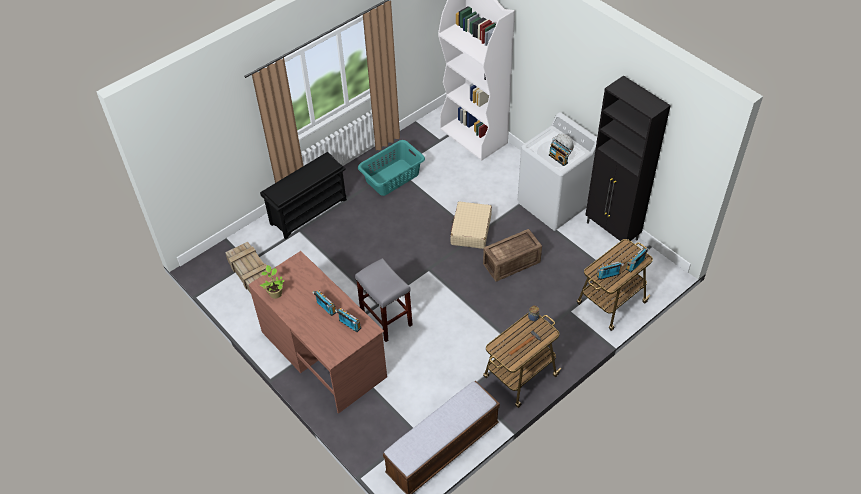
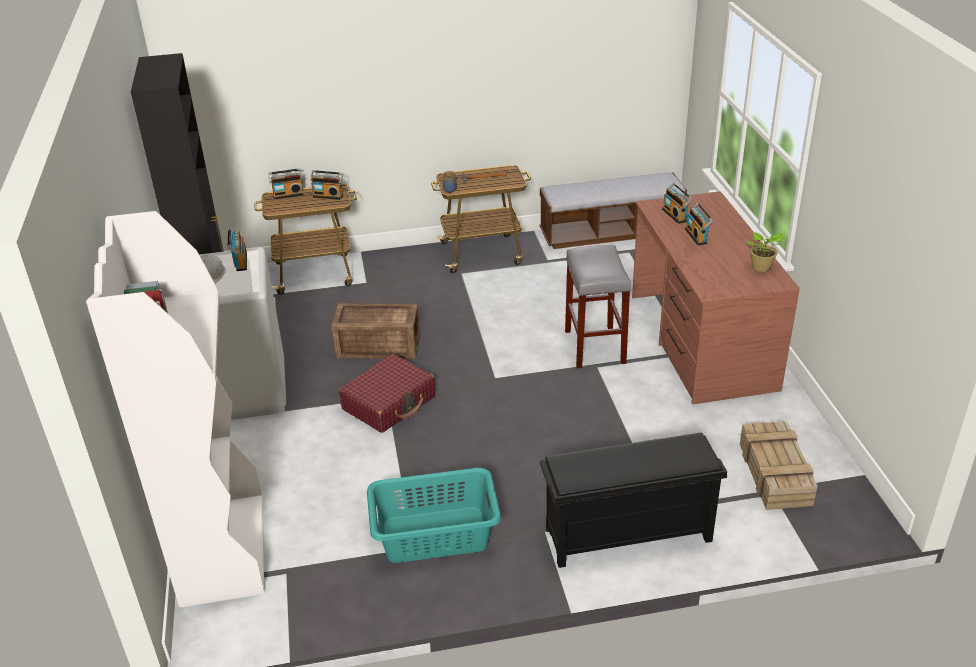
camera: 150 degrees left, 15 degrees down
beige suitcase [451,202,492,249] -> red suitcase [339,354,436,433]

